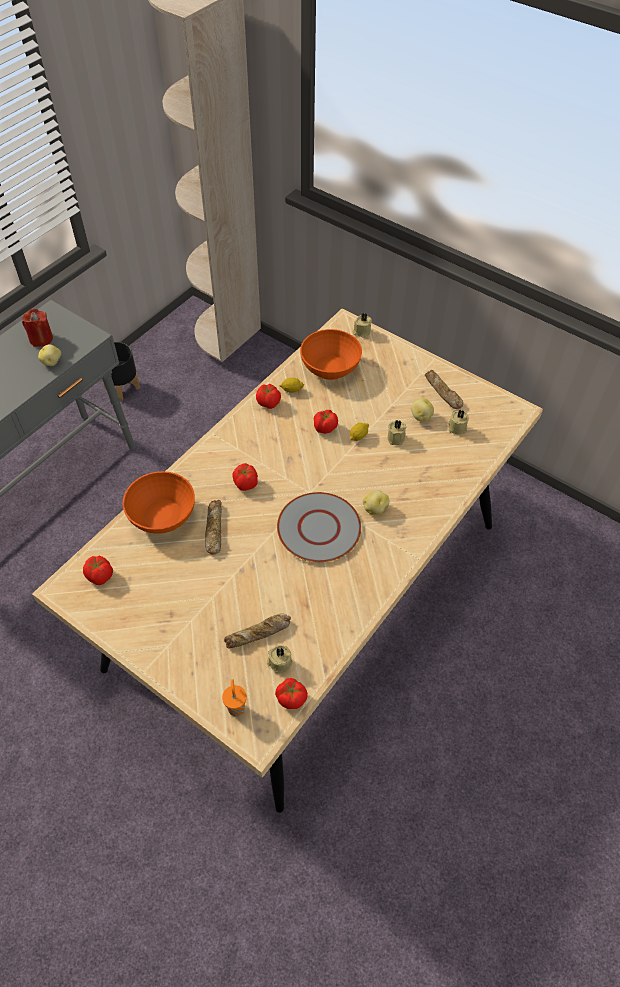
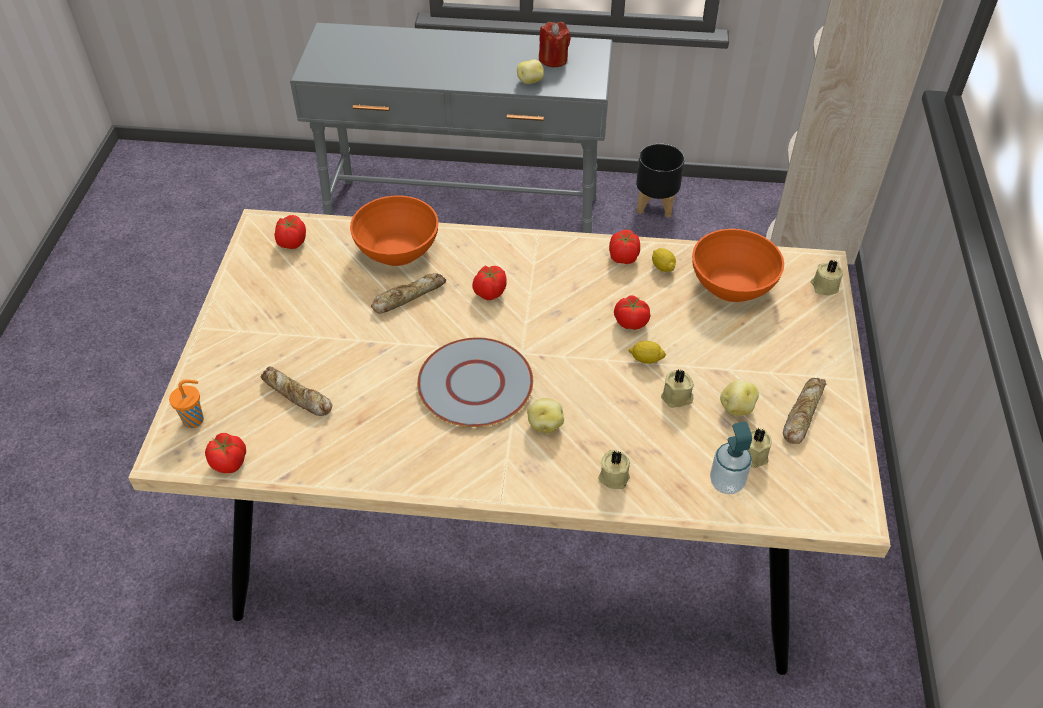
camera: 60 degrees right, 5 degrees down
beige candle [267,645,293,674] -> beige candle moved to [598,450,630,489]
none -> soap dispenser [710,421,752,494]

